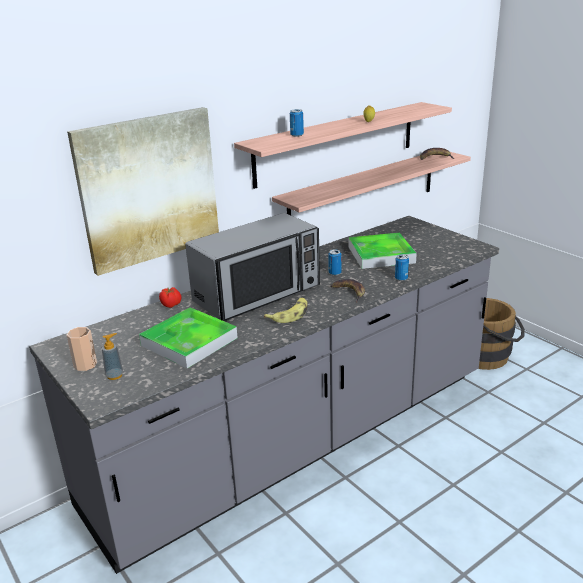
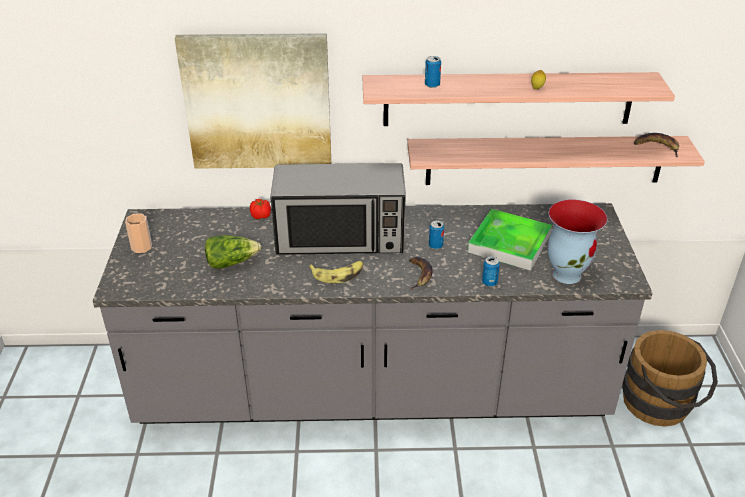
camera: 35 degrees right, 10 degrees up
soap dispenser [102,333,123,380] -> none
tray [139,307,238,368] -> lettuce [205,235,261,269]
none -> vase [548,199,607,284]

